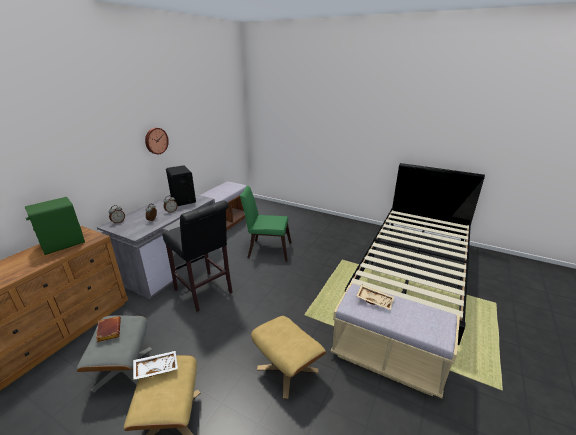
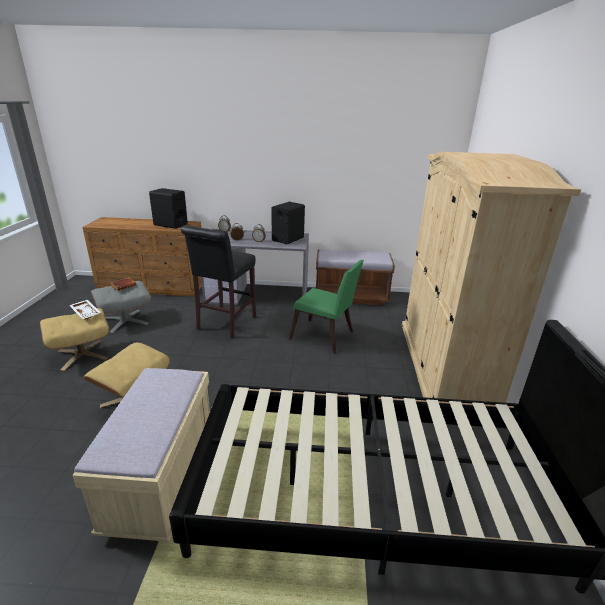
camera: 65 degrees right, 0 degrees up
green speaker [25,197,85,255] -> black speaker [149,188,188,229]
wall clock [145,128,169,154] -> none
green chair [240,186,292,261] -> green chair turned 135 degrees clockwise [289,260,364,354]
beige tray [356,284,394,310] -> none
none -> beige wardrobe [402,152,581,403]

